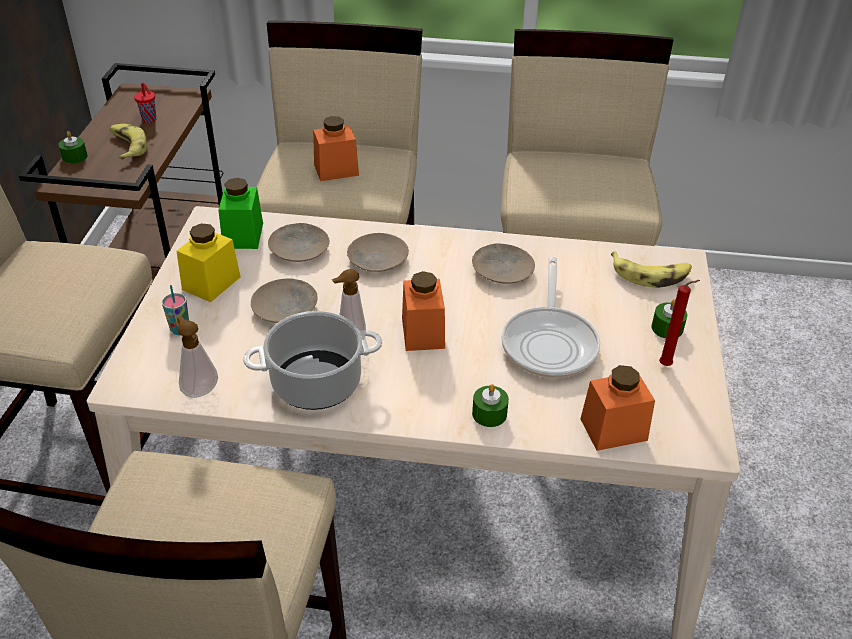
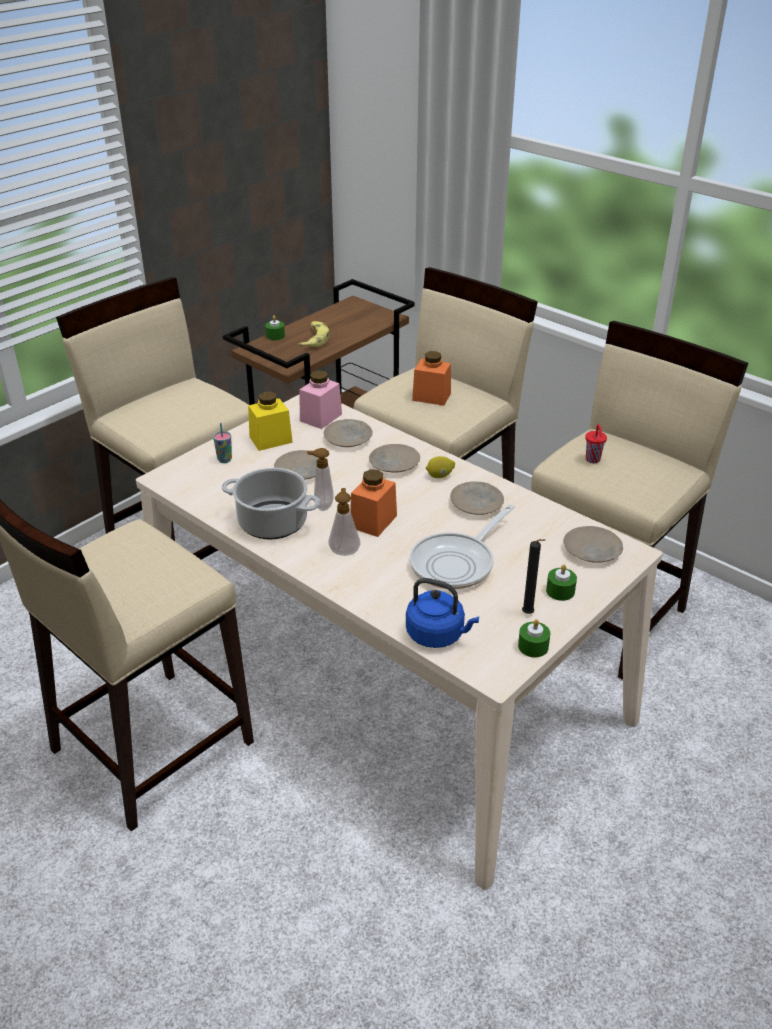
camera: 35 degrees right, 5 degrees down
red cup [134,83,156,123] -> red cup moved to [586,424,607,463]
soap dispenser [177,316,218,398] -> soap dispenser moved to [328,488,360,556]
green jar [218,178,263,249] -> pink jar [300,371,342,429]
green candle [472,384,509,427] -> green candle moved to [518,619,551,657]
orange jar [580,365,655,451] -> blue kettle [406,578,479,648]
banana [611,251,692,288] -> beige plate [563,526,623,563]
red candle [659,280,700,366] -> black candle [522,539,546,614]
none -> lemon [426,456,455,478]

